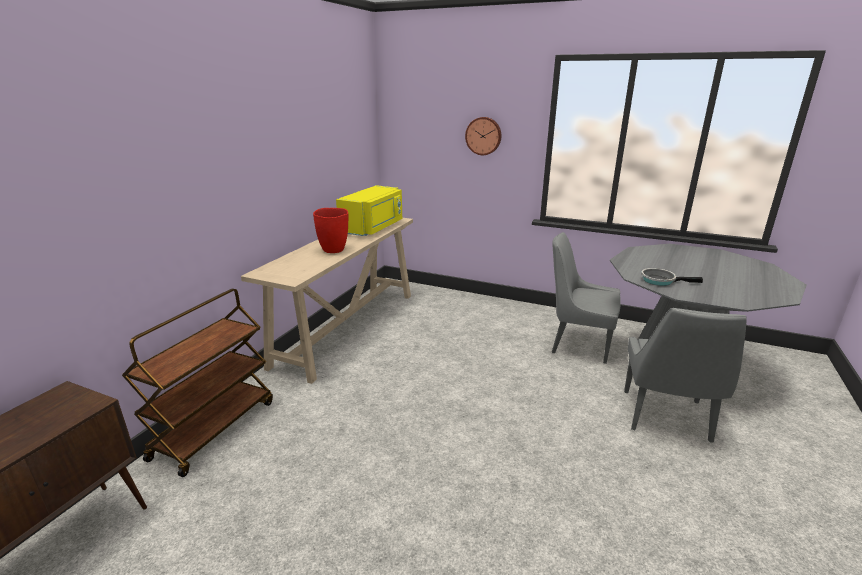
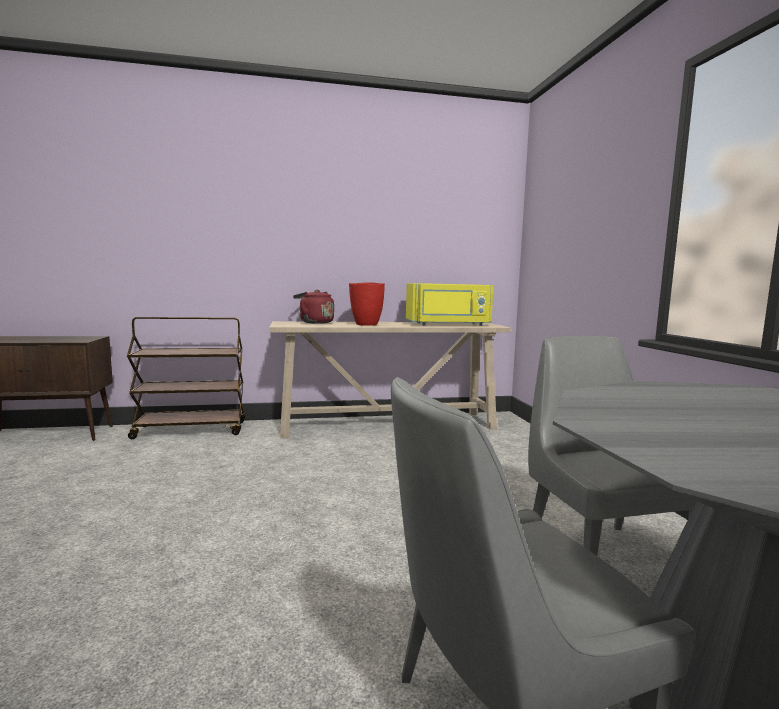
camera: 55 degrees right, 15 degrees down
wall clock [465,117,501,155] -> none
frying pan [641,268,703,286] -> none
none -> red kettle [293,290,334,324]

